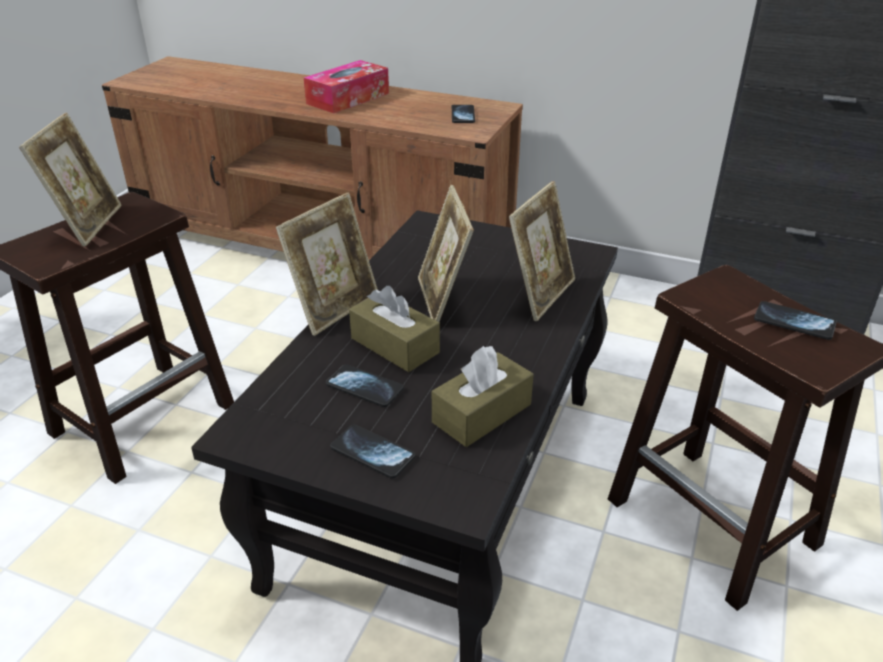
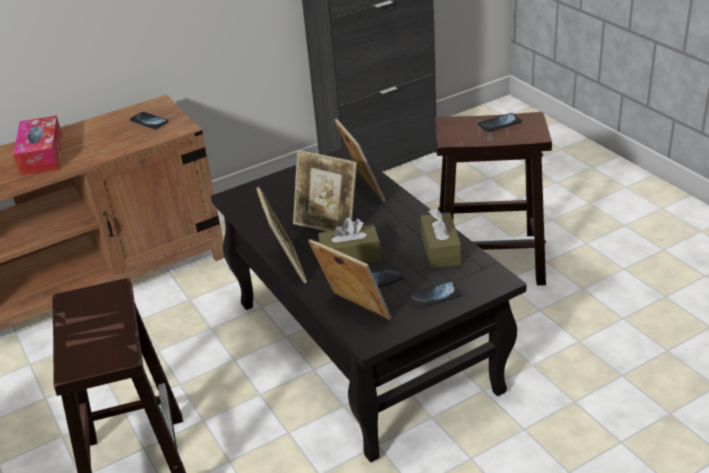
camera: 50 degrees left, 0 degrees up
picture frame [19,112,122,247] -> picture frame moved to [308,239,392,320]

